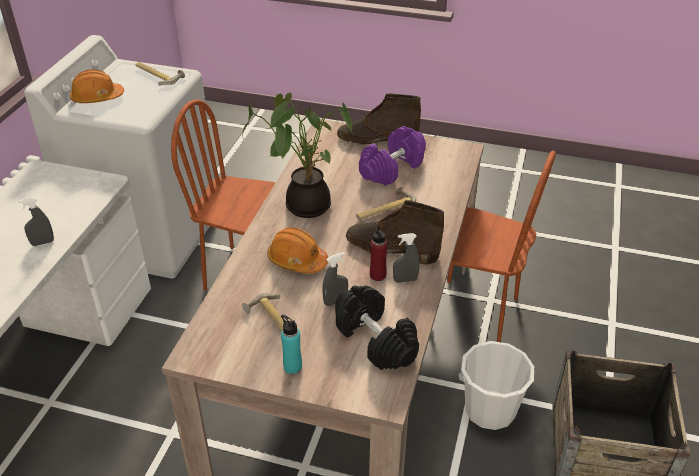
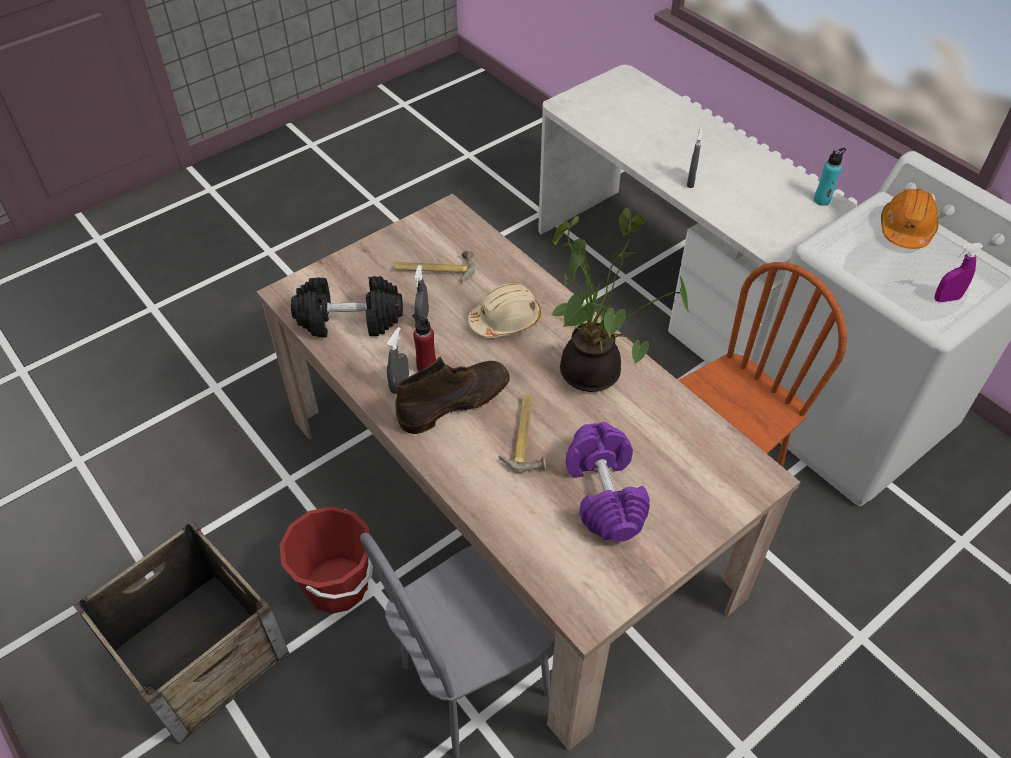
camera: 125 degrees right, 10 degrees up
hammer [135,62,185,86] -> purple spray bottle [934,243,983,302]
orange hard hat [267,227,328,274] -> beige hard hat [468,283,541,338]
turquoise bottle [281,315,302,374] -> turquoise bottle moved to [814,148,846,206]
brown boot [337,93,421,145] -> none
brown chair [447,151,556,342] -> grey chair [360,533,555,758]
white bucket [459,341,534,430] -> red bucket [279,506,373,614]

